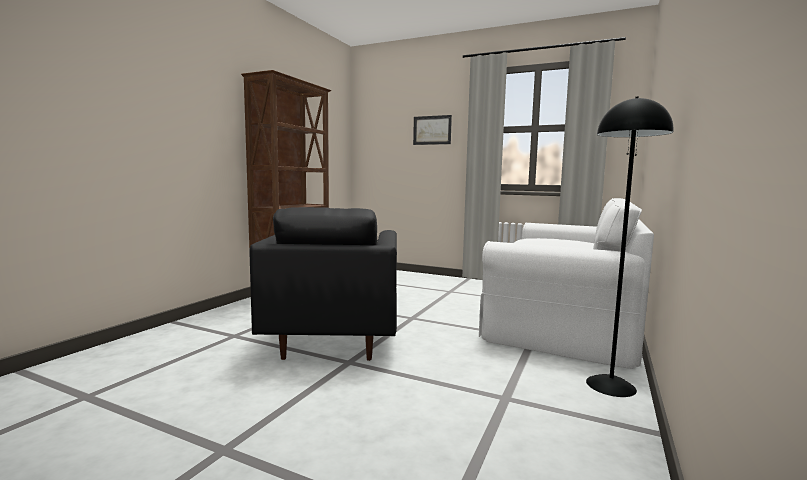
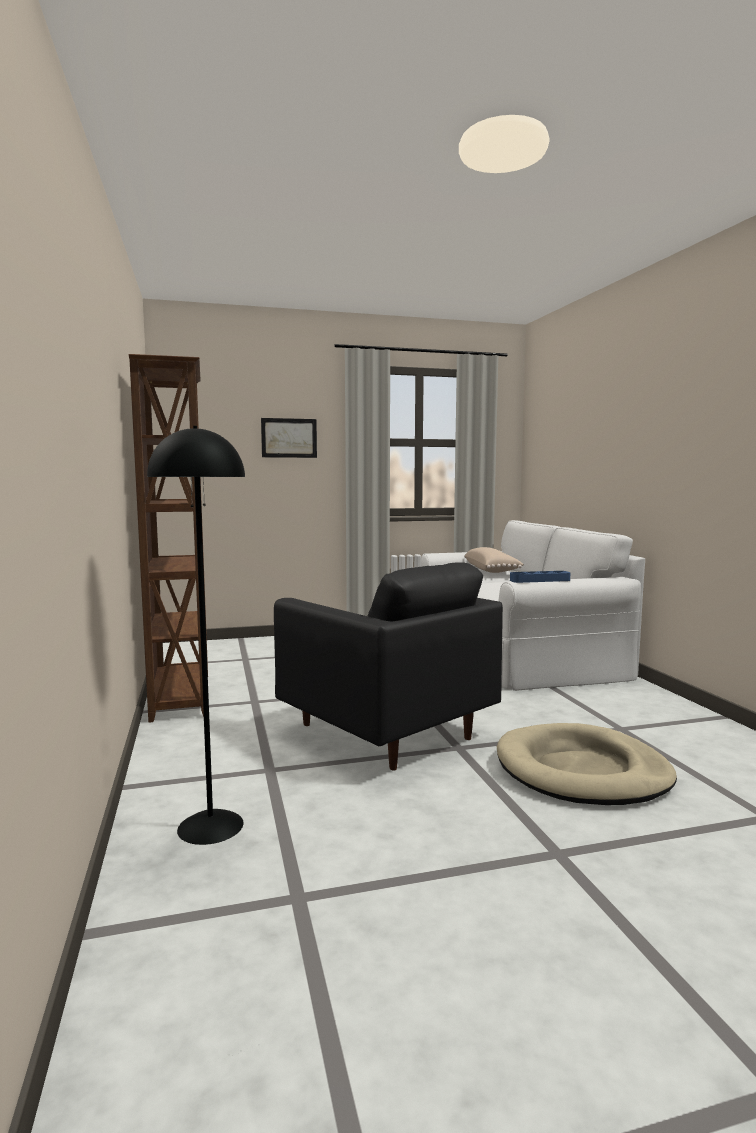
camera: 40 degrees left, 0 degrees up
black floor lamp [586,96,673,397] -> black floor lamp moved to [147,426,245,845]
none -> beige pillow [464,547,524,573]
none -> beige dog bed [497,723,677,805]
none -> blue tray [510,571,570,583]

